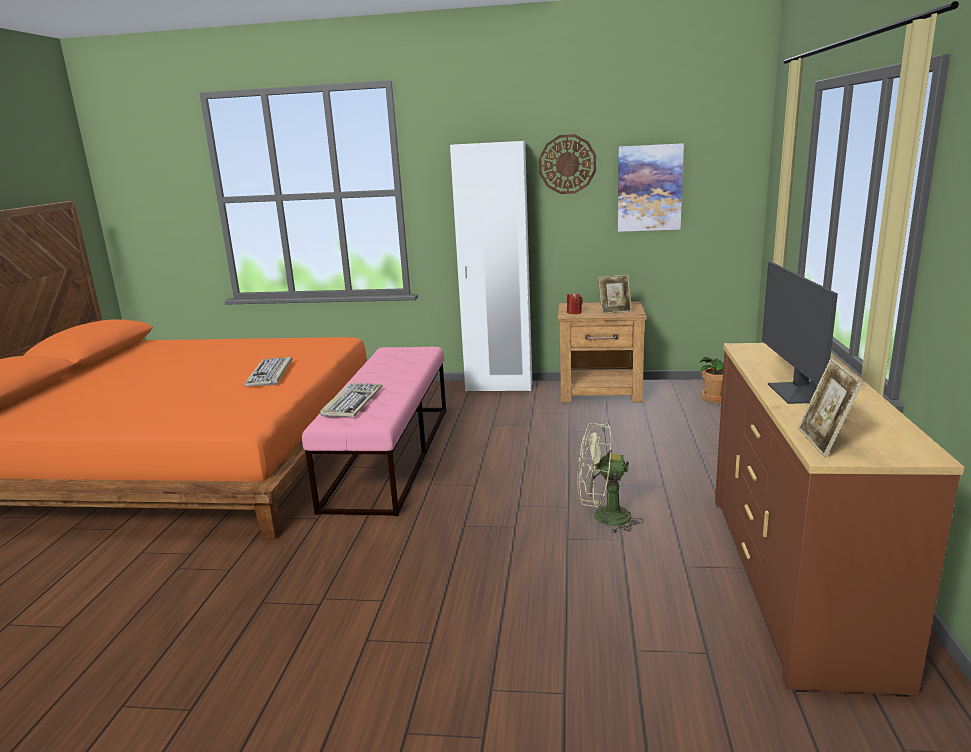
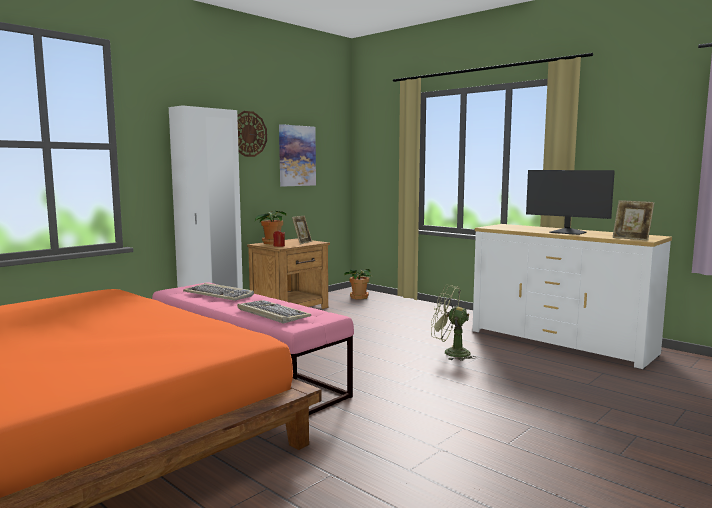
camera: 55 degrees left, 10 degrees down
keyboard [244,356,292,386] -> keyboard moved to [183,283,254,301]
green fan [577,423,644,534] -> green fan turned 75 degrees clockwise [431,285,477,361]
brown dresser [715,343,965,697] -> white dresser [472,224,672,369]
none -> potted plant [255,211,286,244]

